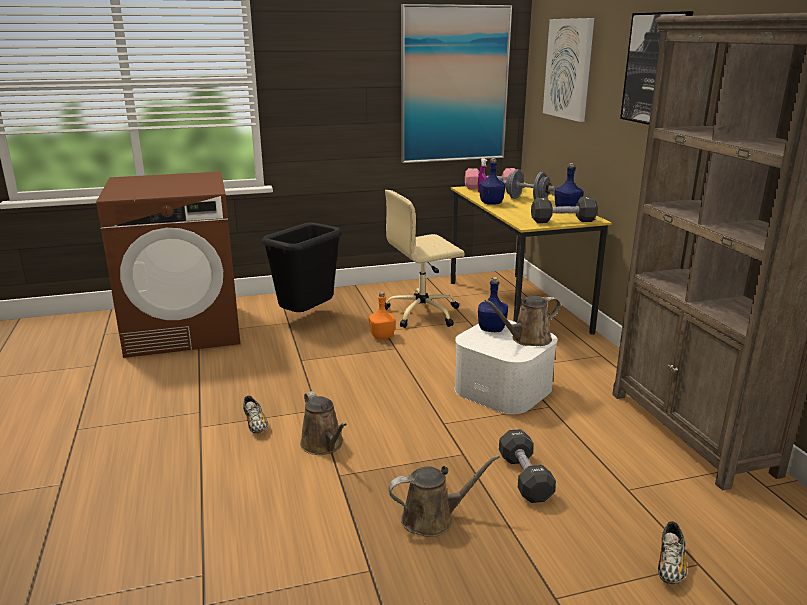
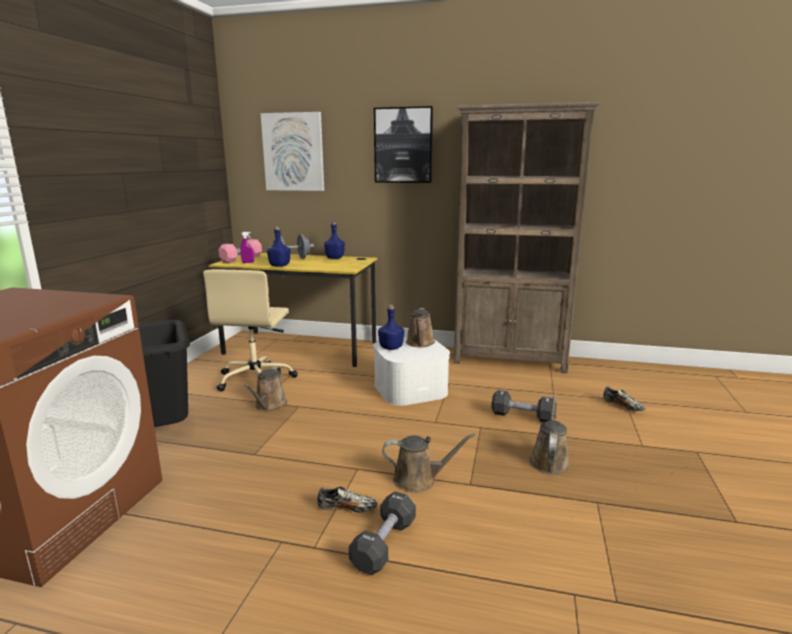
camera: 60 degrees left, 5 degrees down
orange bottle [369,292,395,339] -> brown watering can [244,367,287,411]
picture [401,4,512,163] -> none
black dumbbell [531,197,598,223] -> black dumbbell moved to [349,491,416,575]

